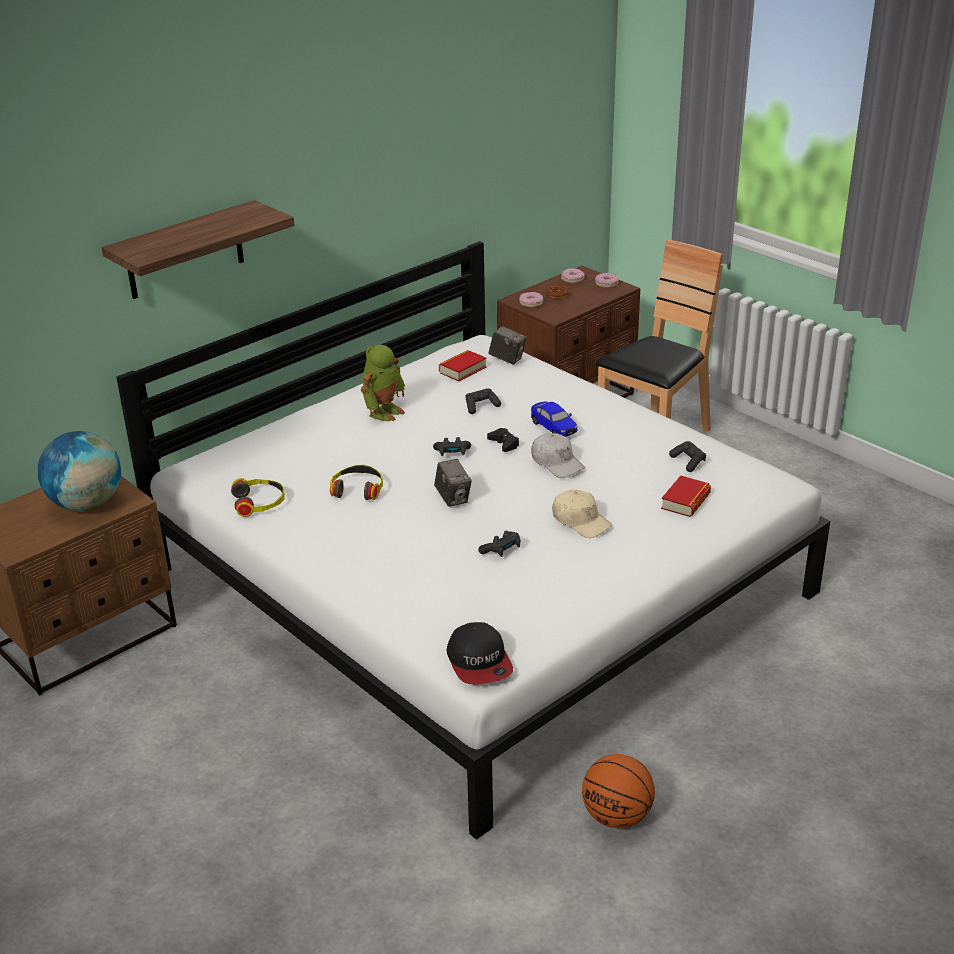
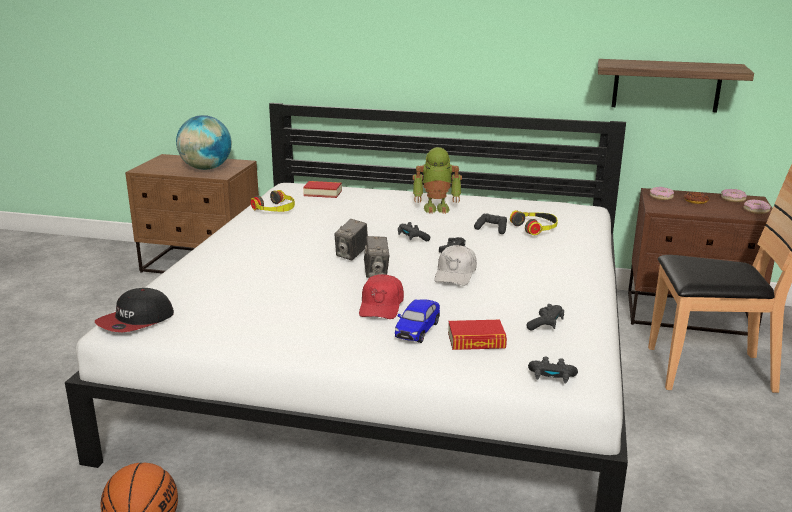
camera: 55 degrees right, 10 degrees down
shelf [101,200,294,299] -> shelf moved to [598,59,754,112]
headphones [330,465,383,500] -> headphones moved to [510,210,558,235]
book [439,350,487,381] -> book moved to [303,181,342,198]
black game controller [478,531,521,557] -> black game controller moved to [528,356,578,384]
camera [489,326,527,364] -> camera moved to [364,236,389,278]
toy car [531,402,577,437] -> toy car moved to [395,299,440,343]
beige cap [552,490,612,538] -> red cap [359,274,404,319]

